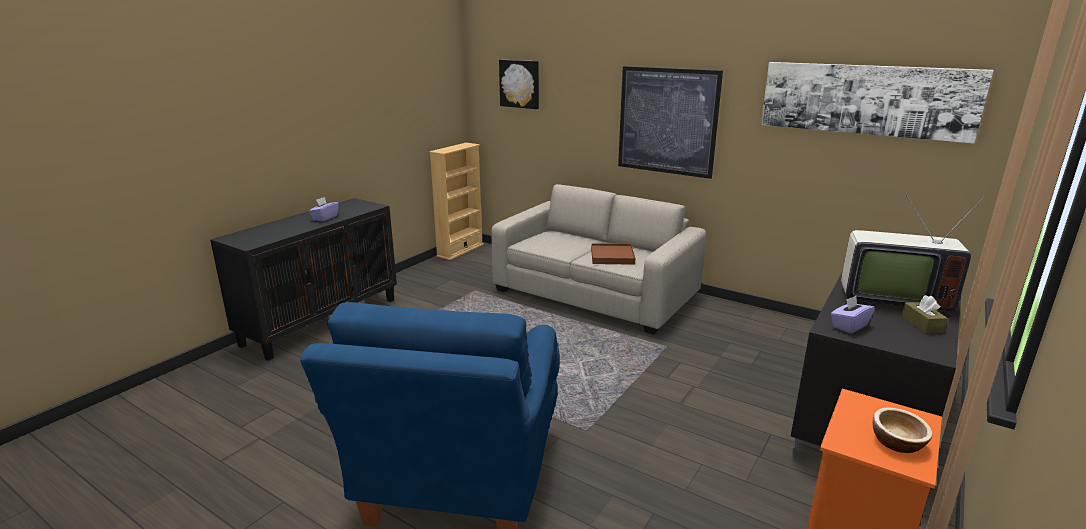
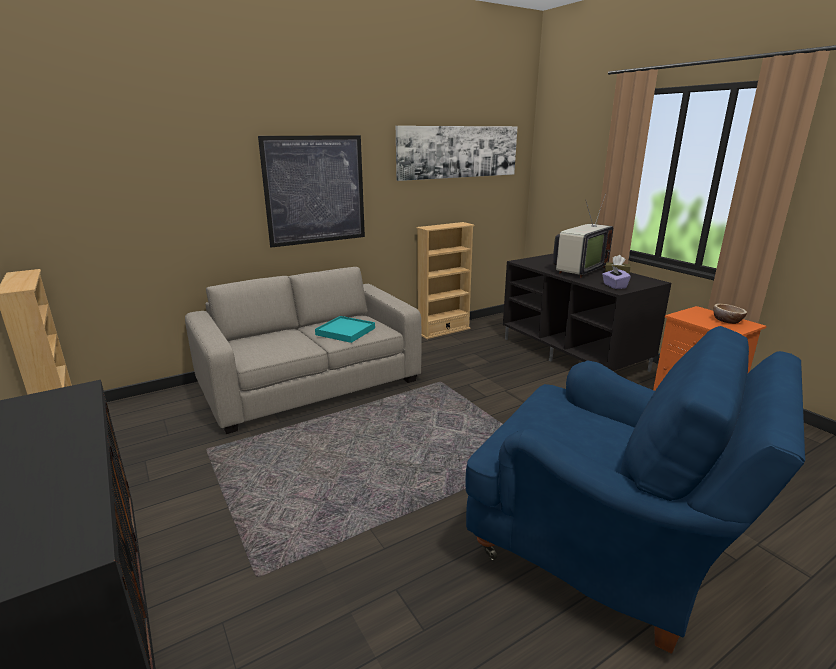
camera: 65 degrees left, 0 degrees up
purple tissue box [309,197,339,222] -> none
picture [499,60,539,109] -> none
brown tray [591,243,635,265] -> turquoise tray [315,316,375,343]
none -> beige bookcase [417,222,475,339]

